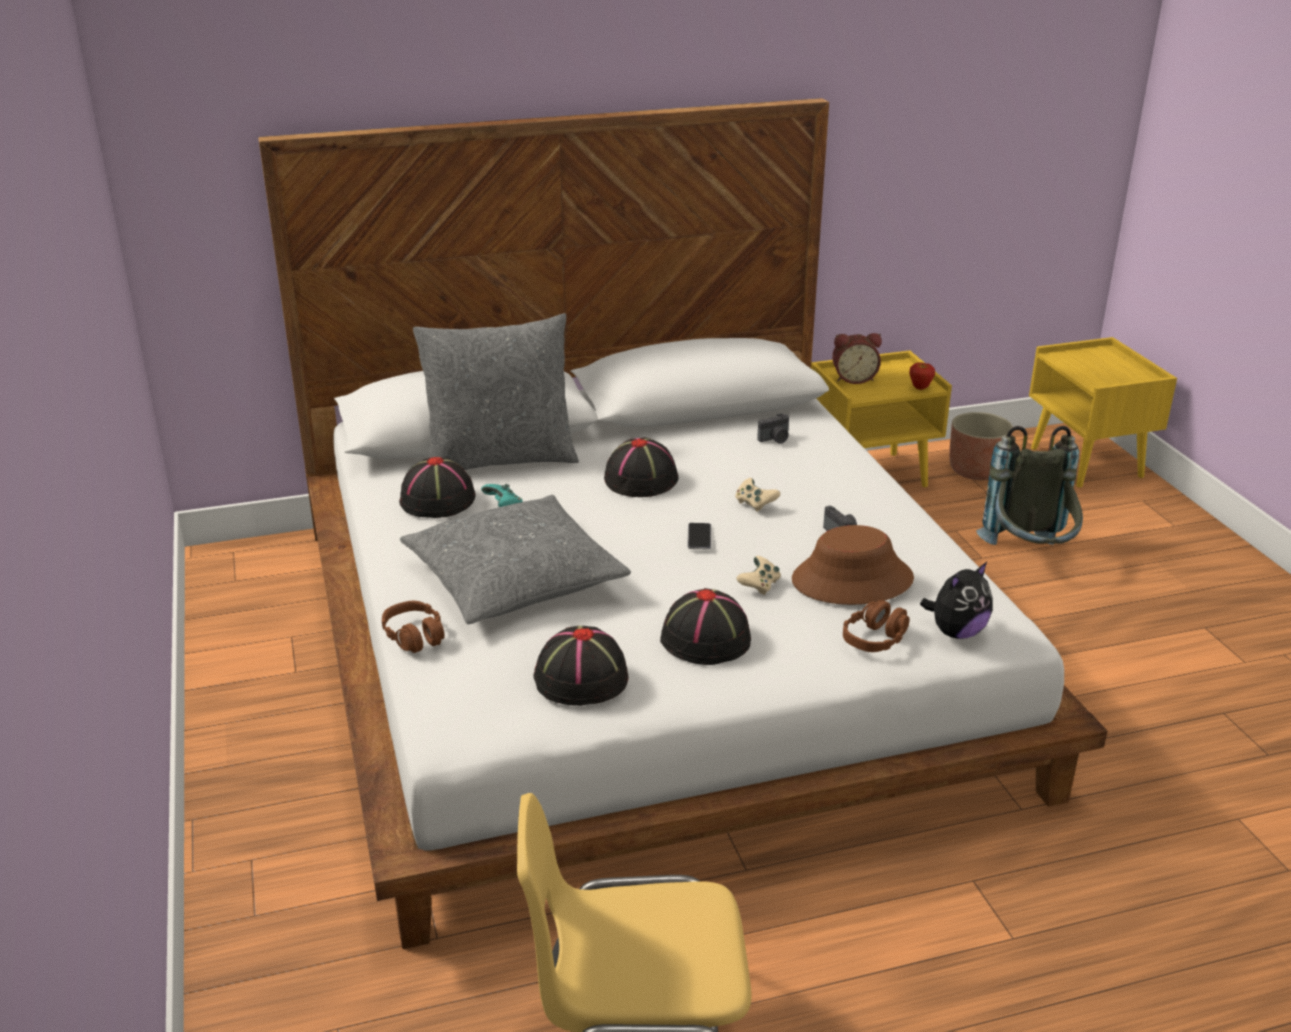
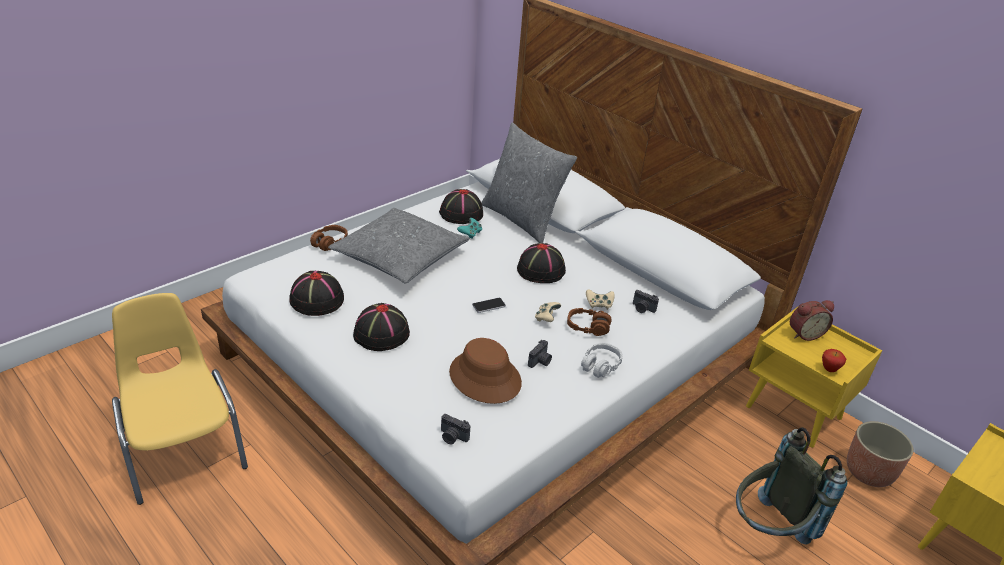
camera: 60 degrees right, 5 degrees up
beige game controller [736,556,781,595] -> beige game controller moved to [586,289,615,310]
alarm clock [832,333,882,384] -> alarm clock turned 75 degrees counterclockwise [790,300,834,341]
brown headphones [843,600,910,652] -> brown headphones moved to [567,308,612,336]
plush toy [920,562,993,639] -> camera [441,414,470,444]
none -> grey headphones [581,343,623,378]

